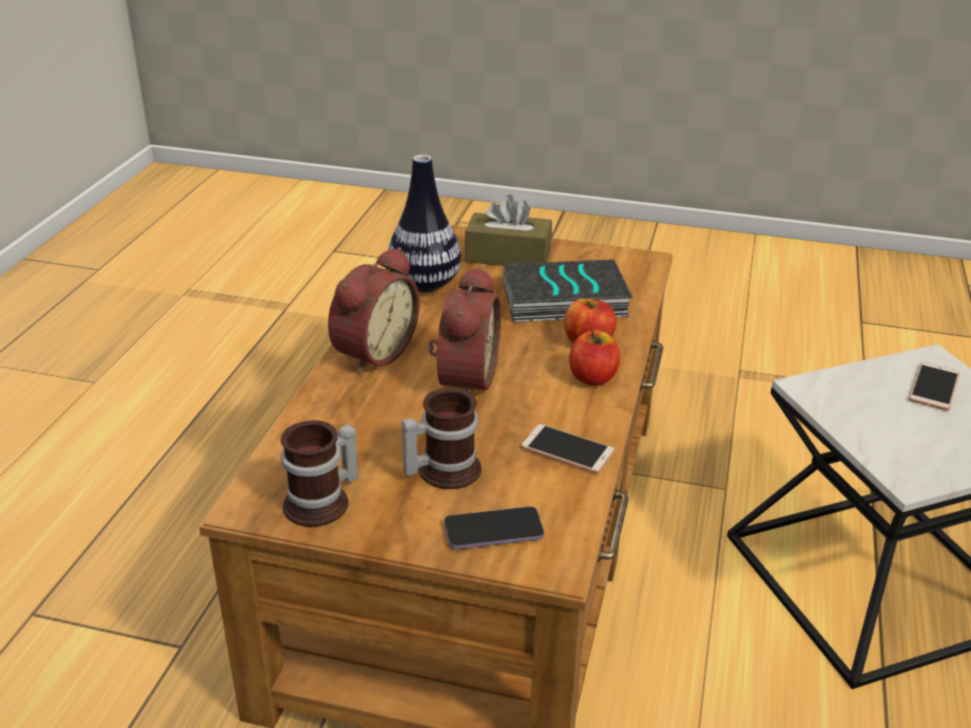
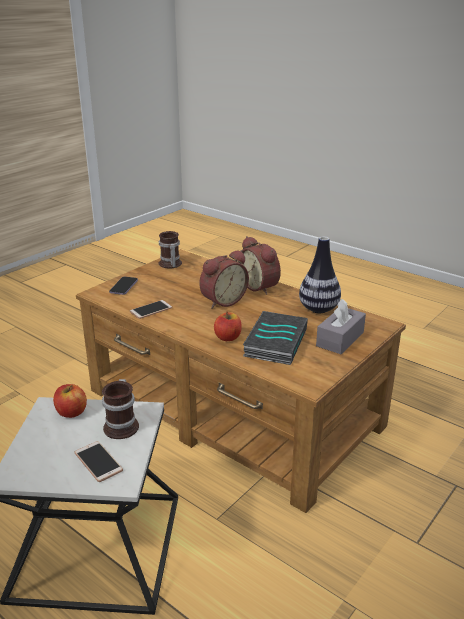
camera: 115 degrees right, 5 degrees down
mug [401,388,482,489] -> mug moved to [102,379,139,439]
alarm clock [429,266,501,394] -> alarm clock turned 75 degrees counterclockwise [199,250,249,309]
brown tissue box [465,194,552,266] -> grey tissue box [316,299,366,354]
apple [569,330,621,386] -> apple moved to [53,384,87,418]

